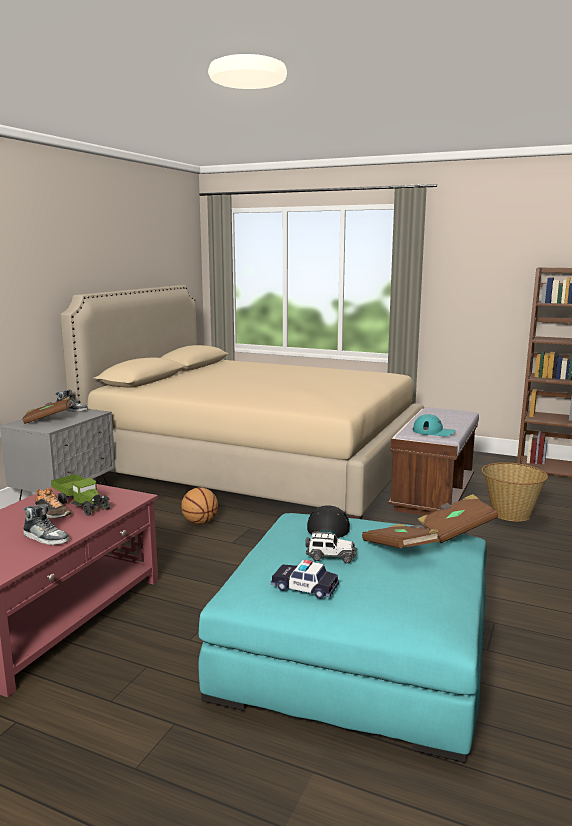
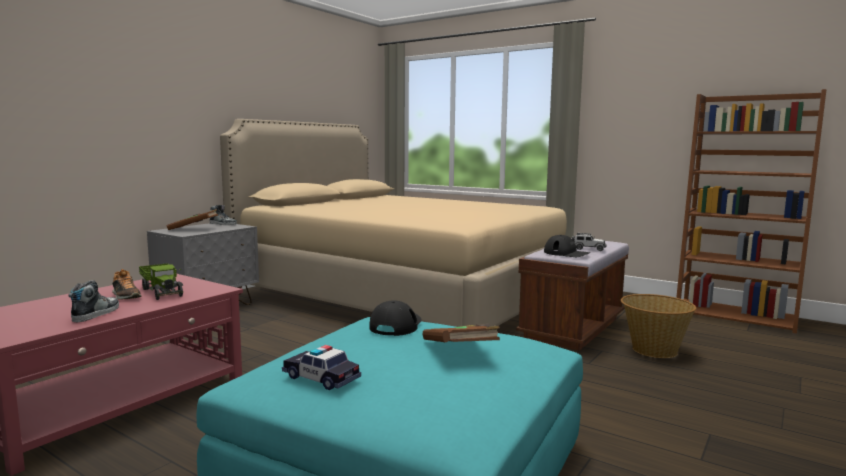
camera: 10 degrees right, 5 degrees down
shoe [23,504,69,545] -> shoe turned 120 degrees counterclockwise [69,280,119,322]
basketball [181,487,218,524] -> none
toy car [305,532,357,563] -> toy car moved to [572,233,607,251]
turquoise cap [413,414,456,436] -> black cap [544,235,590,257]
brown book [417,494,498,543] -> none

